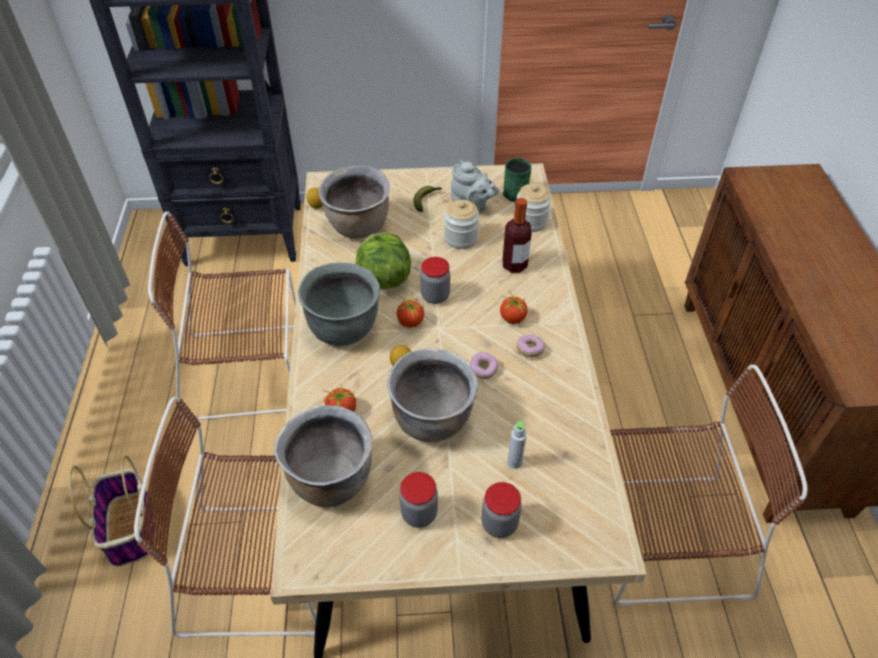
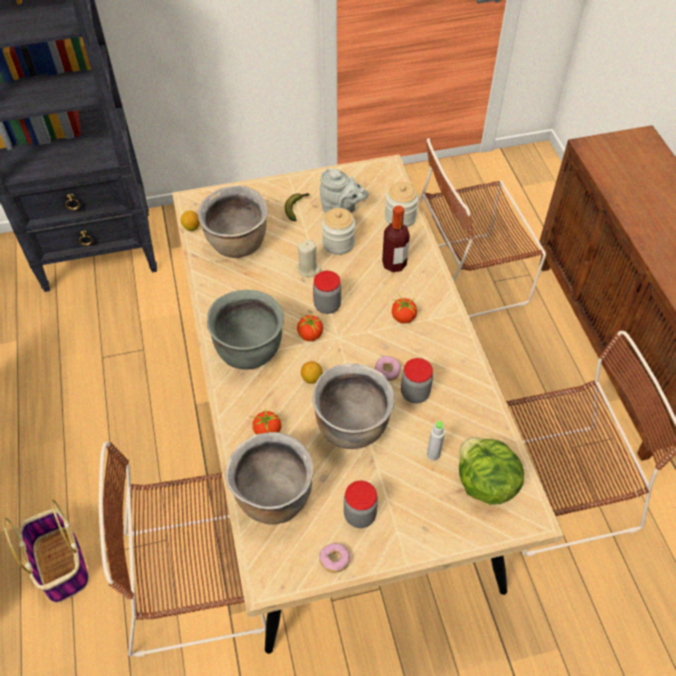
camera: 10 degrees left, 5 degrees up
brown chair [148,211,296,422] -> brown chair moved to [419,138,546,318]
lettuce [356,233,411,289] -> lettuce moved to [459,437,524,505]
jar [482,482,522,538] -> jar moved to [401,358,433,403]
green mug [503,158,532,202] -> none
donut [516,335,545,357] -> donut moved to [319,543,350,573]
none -> beige candle [296,239,321,277]

